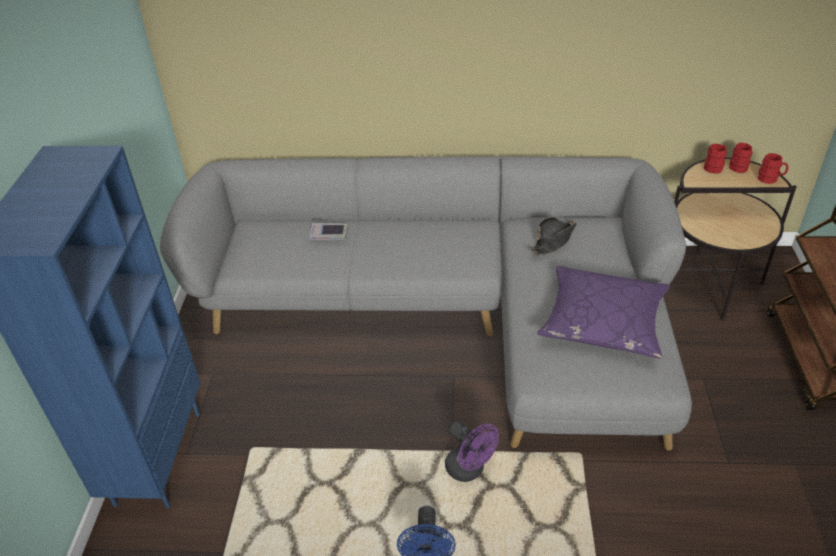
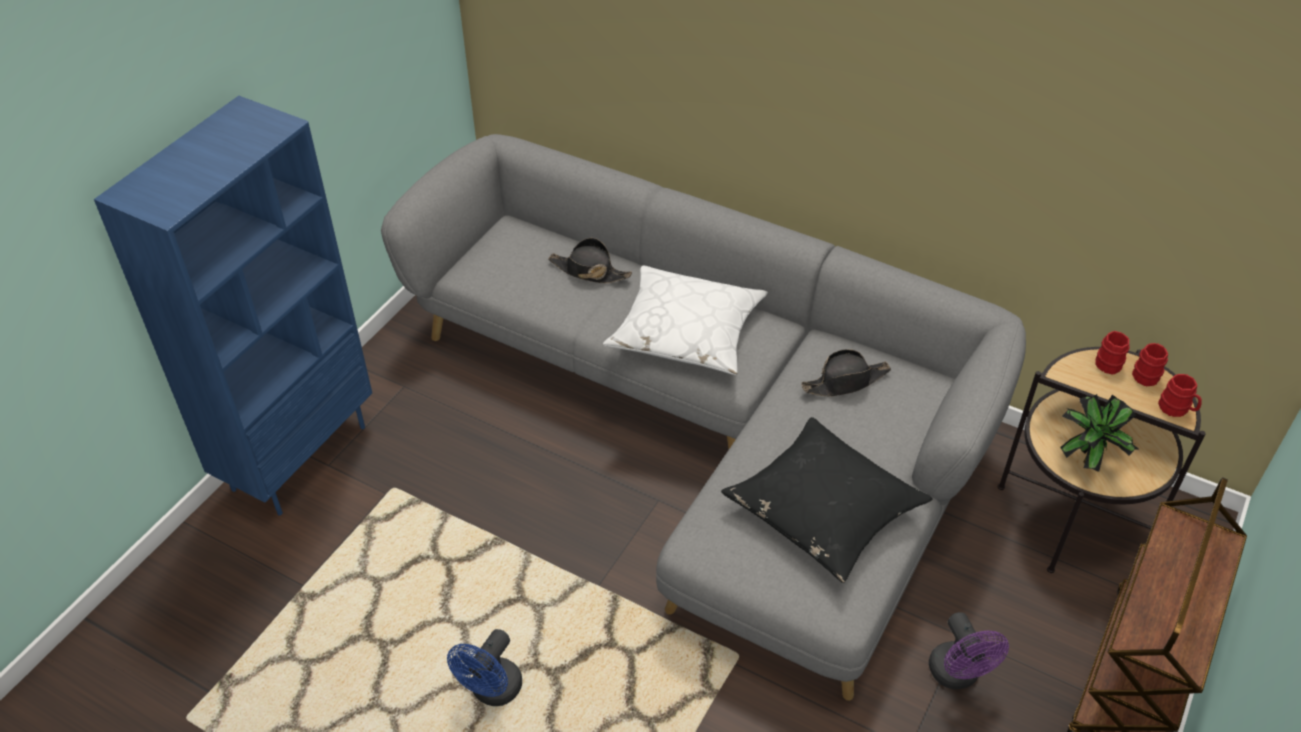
camera: 25 degrees right, 5 degrees up
book [310,223,348,240] -> black hat [548,238,632,283]
purple fan [445,421,499,482] -> purple fan moved to [929,612,1009,689]
purple pillow [537,266,670,358] -> black pillow [721,417,932,583]
none -> white pillow [603,265,768,375]
none -> potted plant [1060,394,1138,472]

